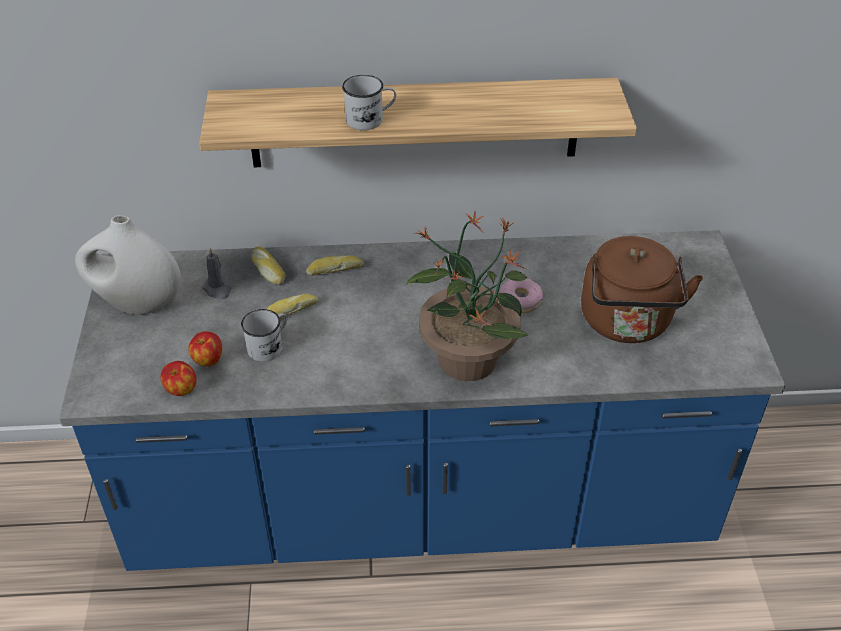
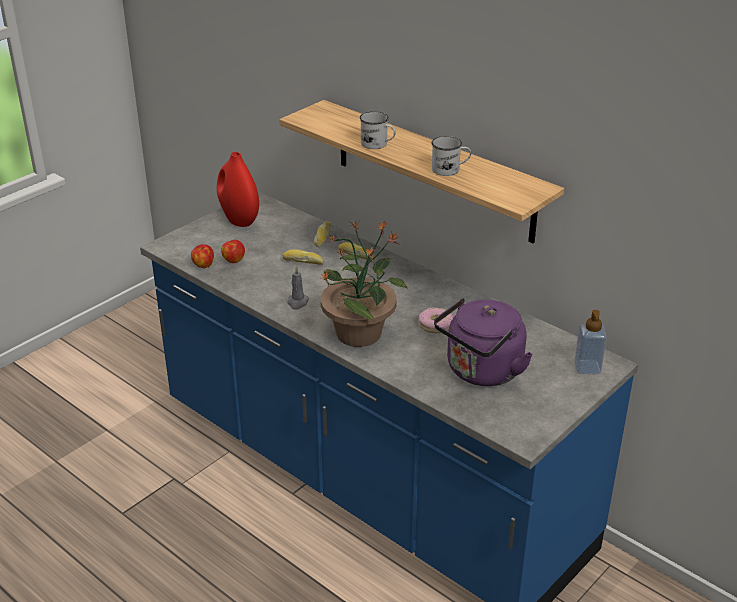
camera: 45 degrees right, 10 degrees down
white vase [75,215,181,315] -> red vase [217,152,259,227]
grey candle [202,248,232,299] -> grey candle moved to [287,266,310,310]
white mug [241,309,287,362] -> white mug moved to [431,136,471,176]
brown kettle [581,236,703,343] -> purple kettle [434,298,533,386]
none -> soap dispenser [574,310,607,374]

